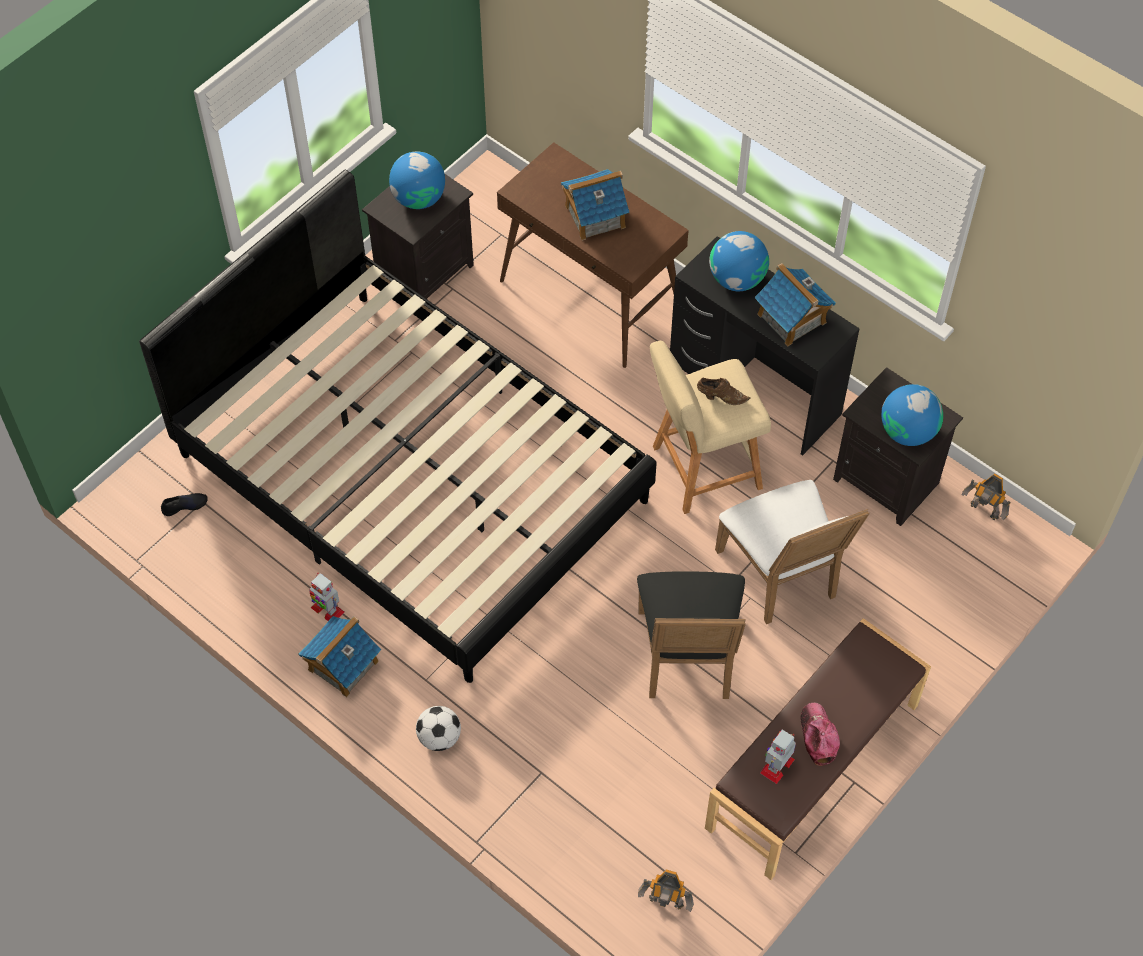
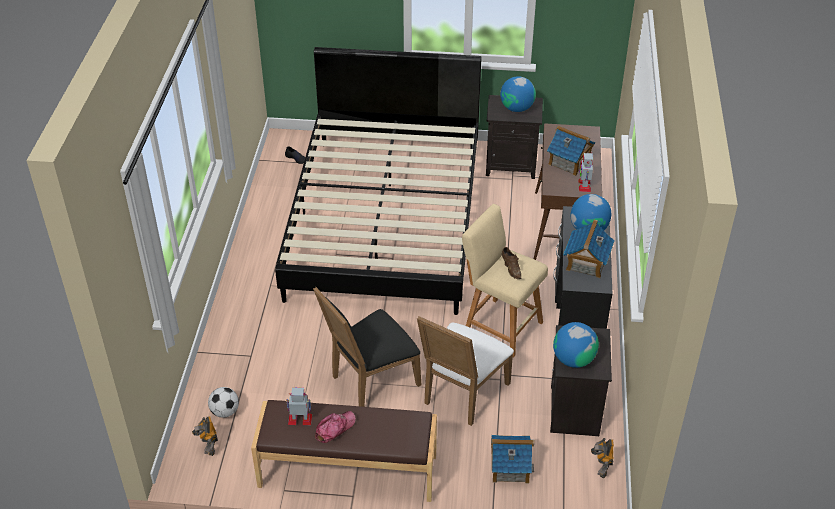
camera: 55 degrees right, 15 degrees down
toy house [299,616,381,697] -> toy house moved to [491,435,534,483]
toy robot [309,573,345,621] -> toy robot moved to [578,152,593,192]
football [416,706,461,751] -> football moved to [208,387,239,418]

